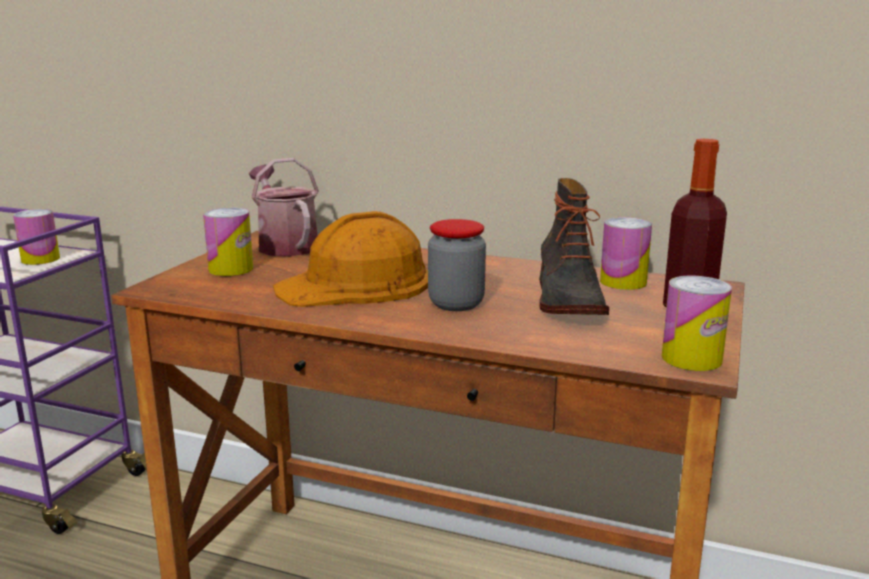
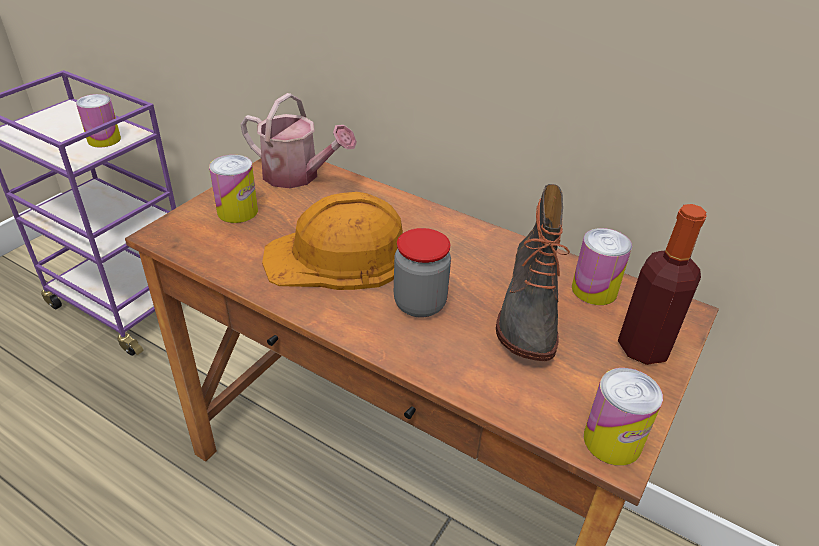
camera: 10 degrees right, 20 degrees up
watering can [249,158,319,256] -> watering can turned 135 degrees clockwise [240,93,357,188]

